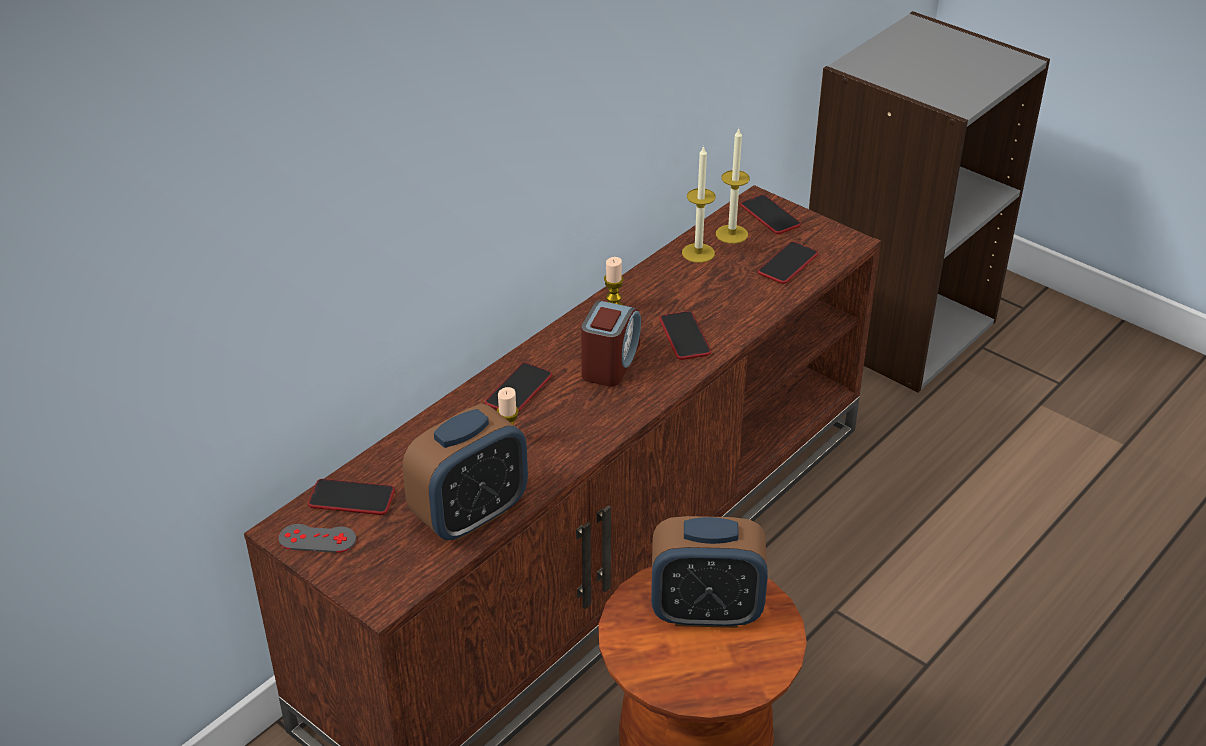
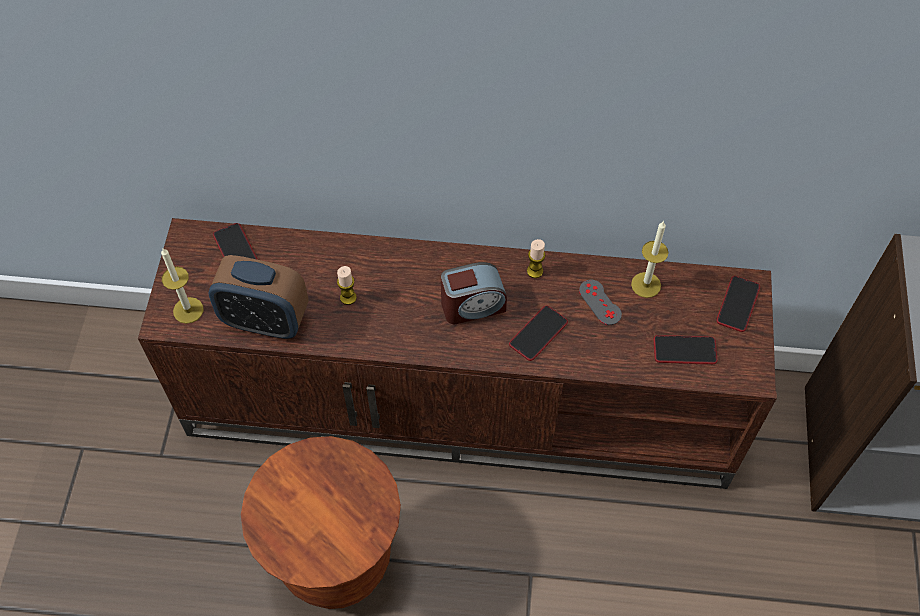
camera: 55 degrees right, 20 degrees up
grey game controller [279,524,356,553] -> grey game controller moved to [579,280,622,325]
phone [485,362,552,411] -> none
alarm clock [651,516,768,628] -> none
candle [716,129,750,244] -> candle moved to [161,248,204,324]

